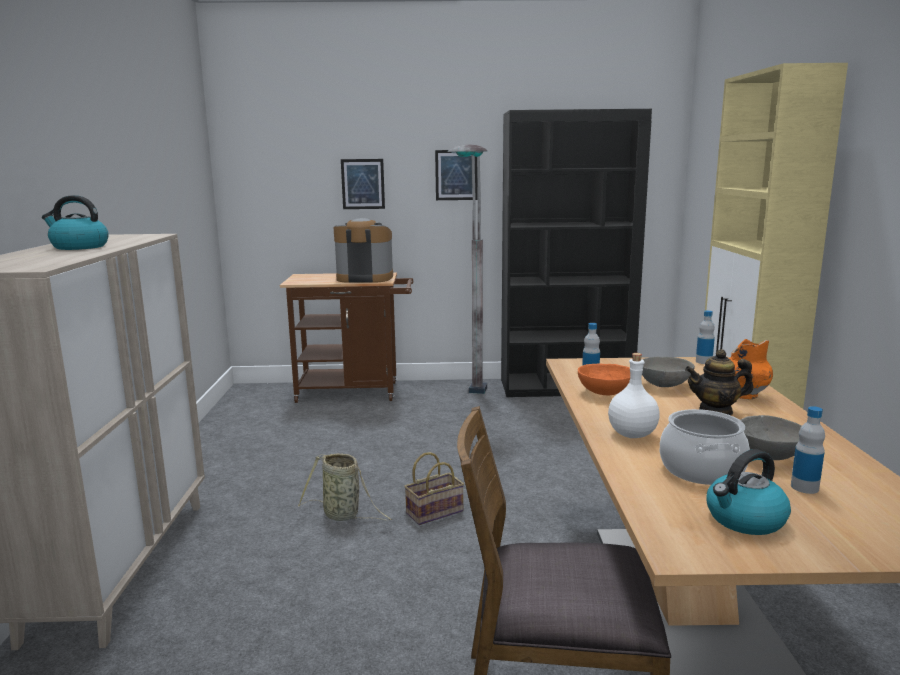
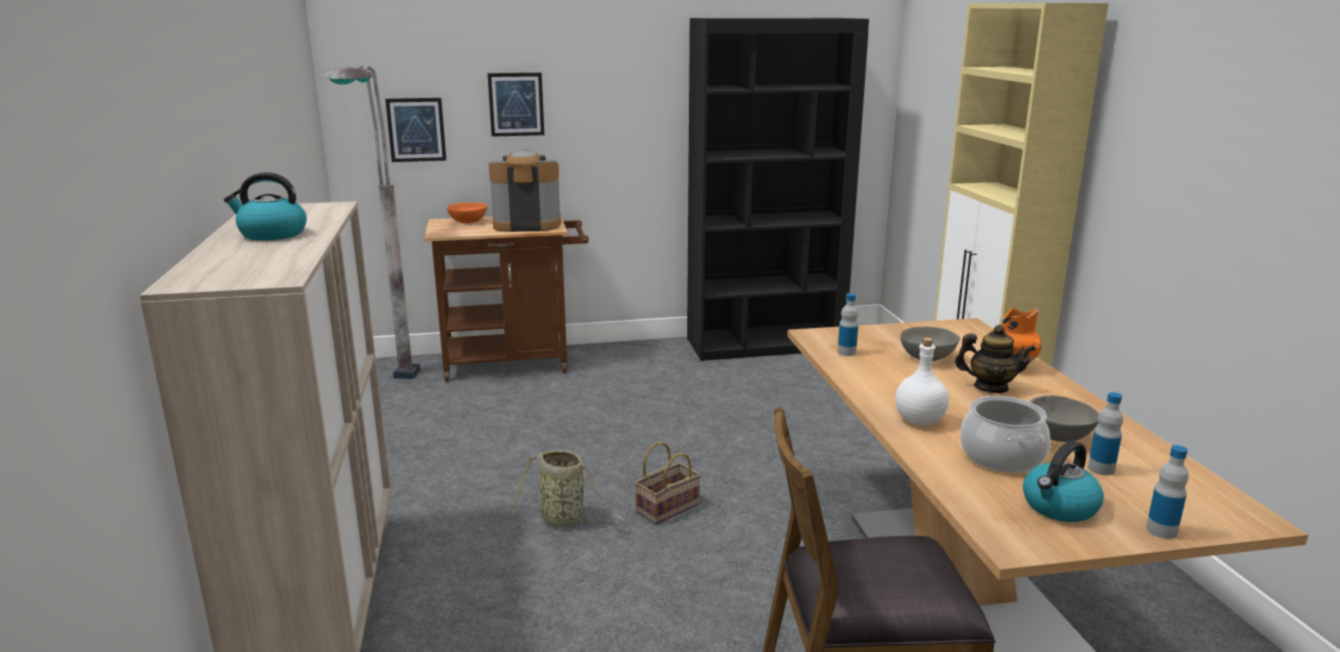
camera: 10 degrees left, 5 degrees up
picture [435,150,478,200] -> picture moved to [385,98,446,162]
grey floor lamp [448,144,487,394] -> grey floor lamp moved to [319,65,420,379]
orange bowl [578,363,630,395] -> orange bowl moved to [447,202,487,223]
teapot [685,349,753,415] -> teapot turned 150 degrees counterclockwise [955,325,1036,393]
bottle [696,310,715,364] -> bottle moved to [1146,445,1188,539]

